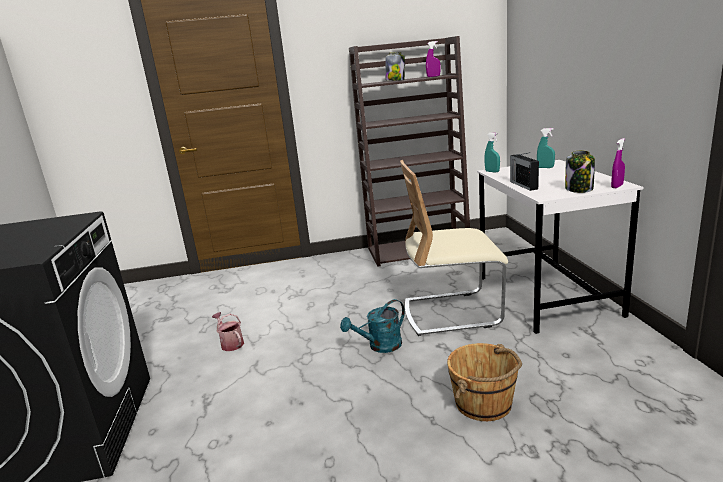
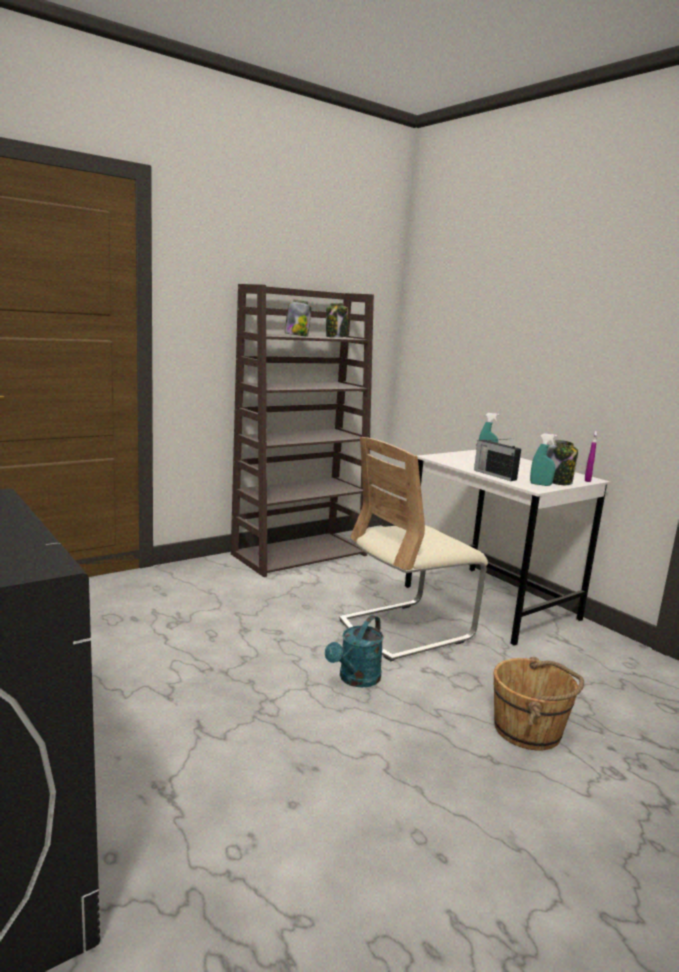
camera: 30 degrees left, 5 degrees down
watering can [212,312,244,351] -> none
purple spray bottle [426,41,440,77] -> jar [326,303,348,338]
turquoise spray bottle [484,133,500,172] -> turquoise spray bottle moved to [530,433,557,486]

